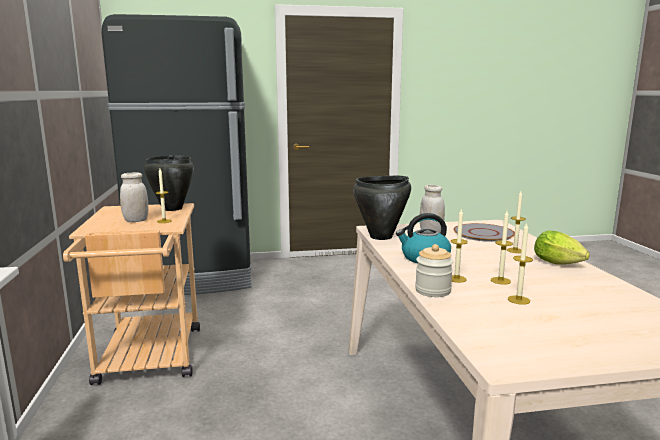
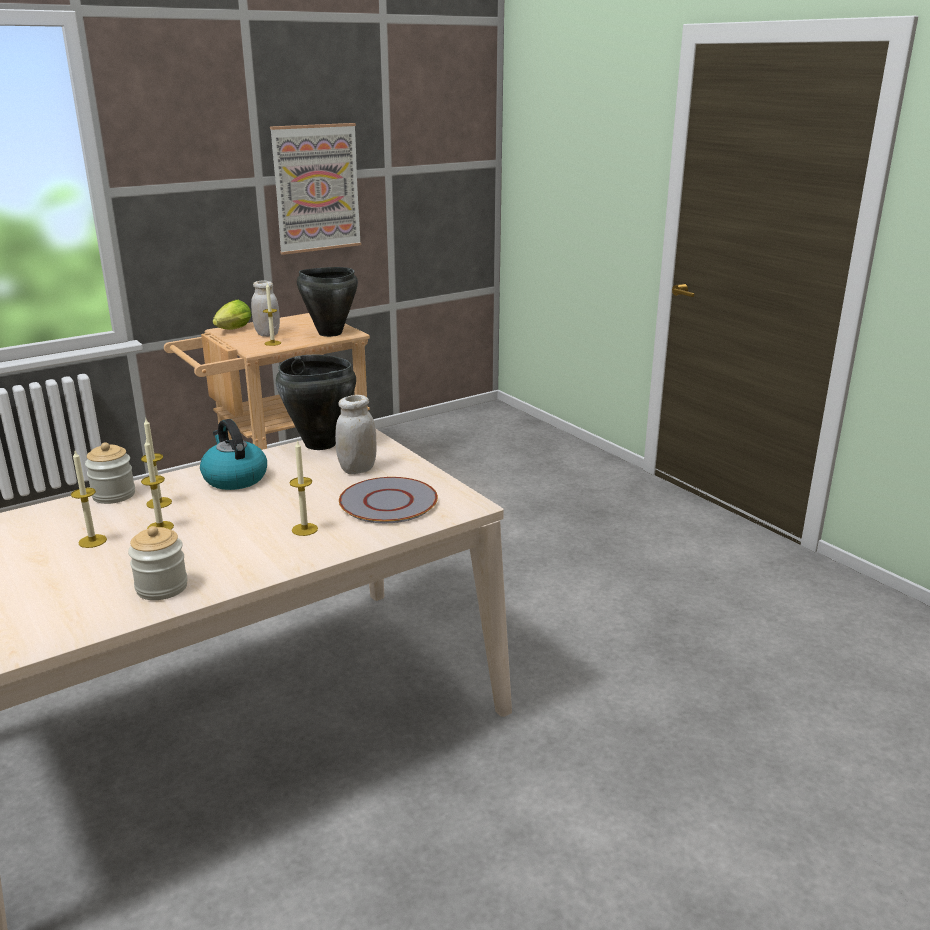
camera: 65 degrees right, 10 degrees up
black fridge [101,14,252,296] -> none
lettuce [534,230,590,265] -> lettuce moved to [212,300,251,329]
none -> jar [128,526,188,600]
none -> picture [270,123,361,255]

